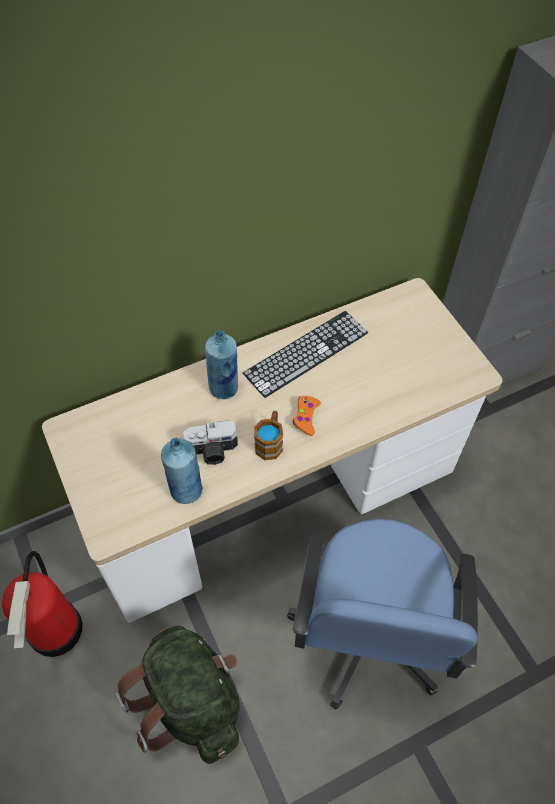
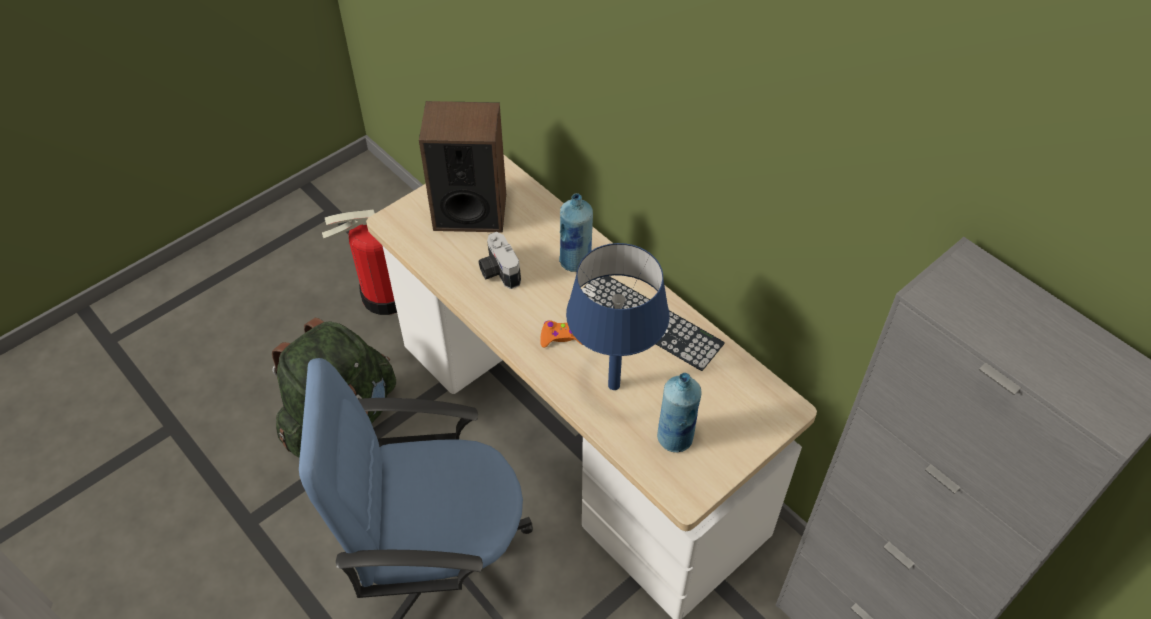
camera: 75 degrees right, 5 degrees down
blue bottle [161,438,203,504] -> blue bottle moved to [657,373,702,452]
mug [254,411,283,460] -> none
none -> speaker [419,101,506,232]
none -> blue table lamp [566,243,669,390]

